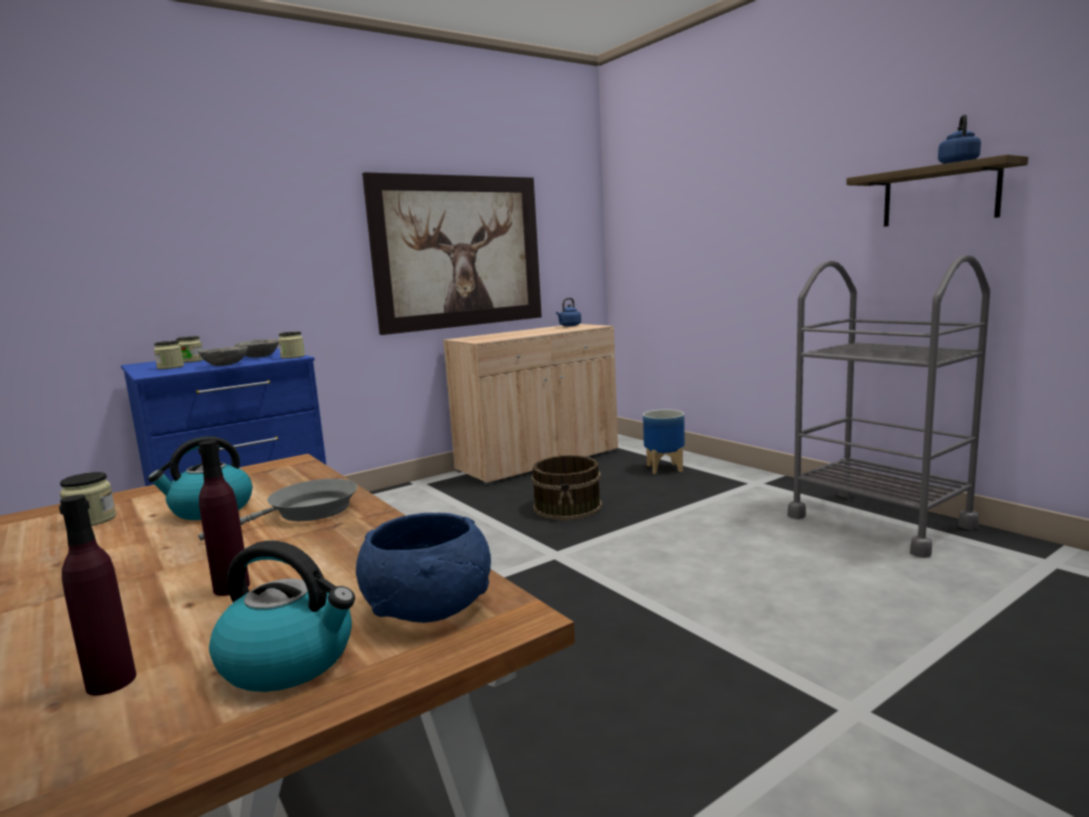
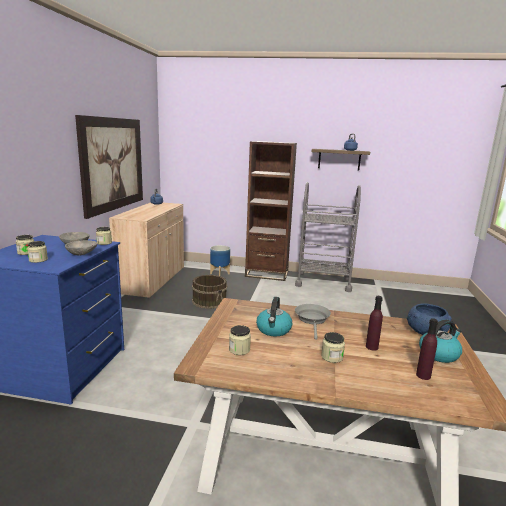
camera: 45 degrees left, 5 degrees up
none -> brown bookcase [245,141,297,281]
none -> jar [321,332,345,363]

